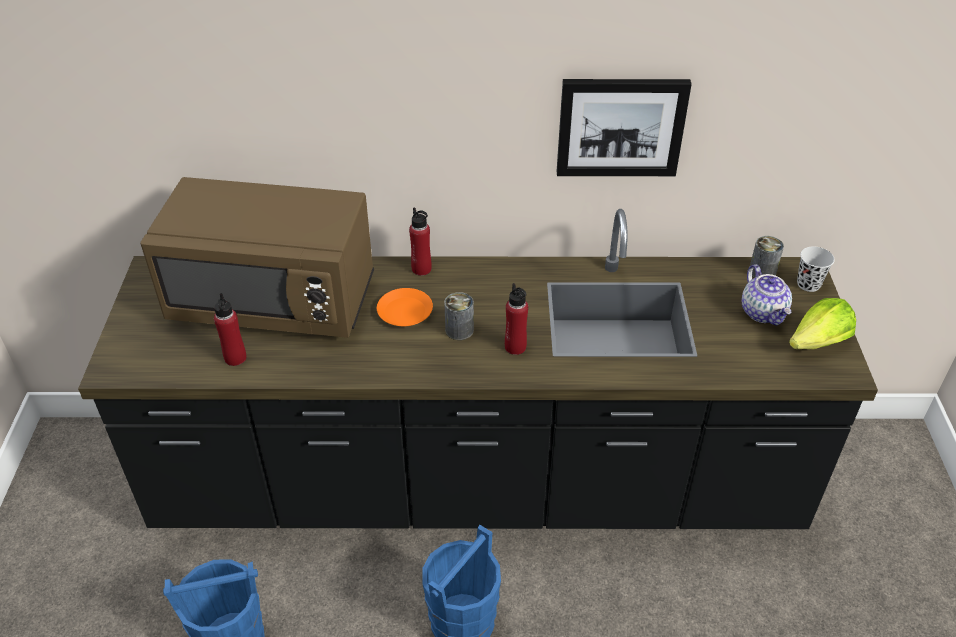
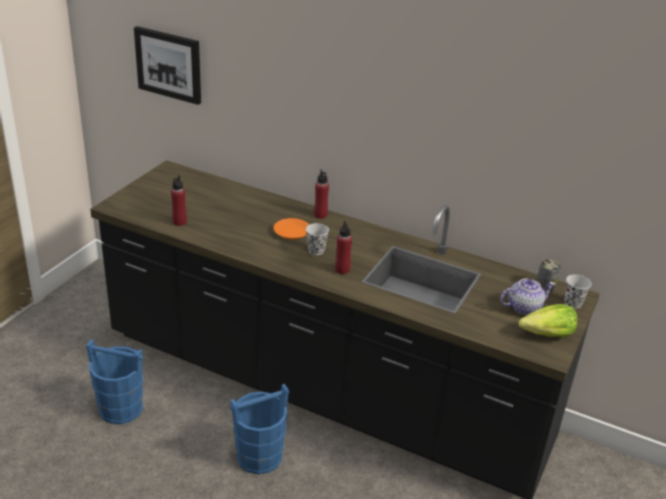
camera: 25 degrees right, 10 degrees down
brown microwave [140,177,374,338] -> none
can [444,292,474,340] -> black cup [306,223,329,255]
picture [557,79,692,176] -> picture moved to [134,26,201,105]
teapot [742,264,792,326] -> teapot turned 120 degrees counterclockwise [500,279,555,315]

